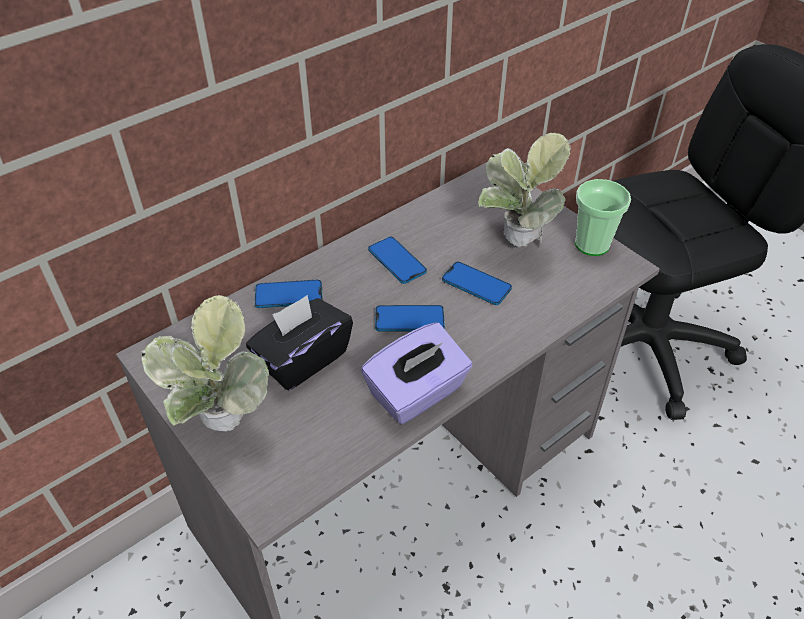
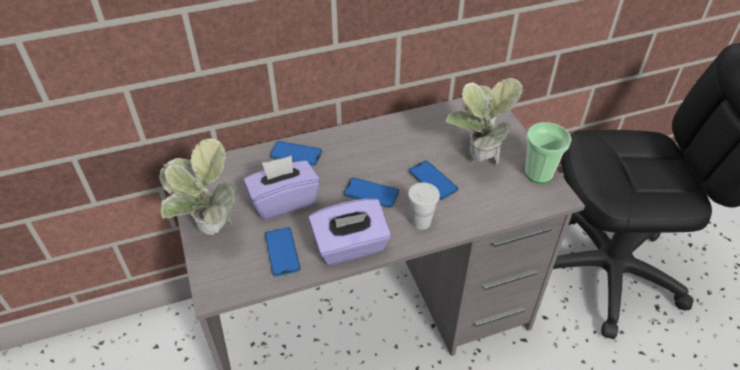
camera: 20 degrees right, 0 degrees up
black tissue box [246,295,353,390] -> purple tissue box [243,156,320,220]
phone [368,237,427,284] -> phone moved to [265,227,300,277]
none -> white cup [408,182,440,230]

